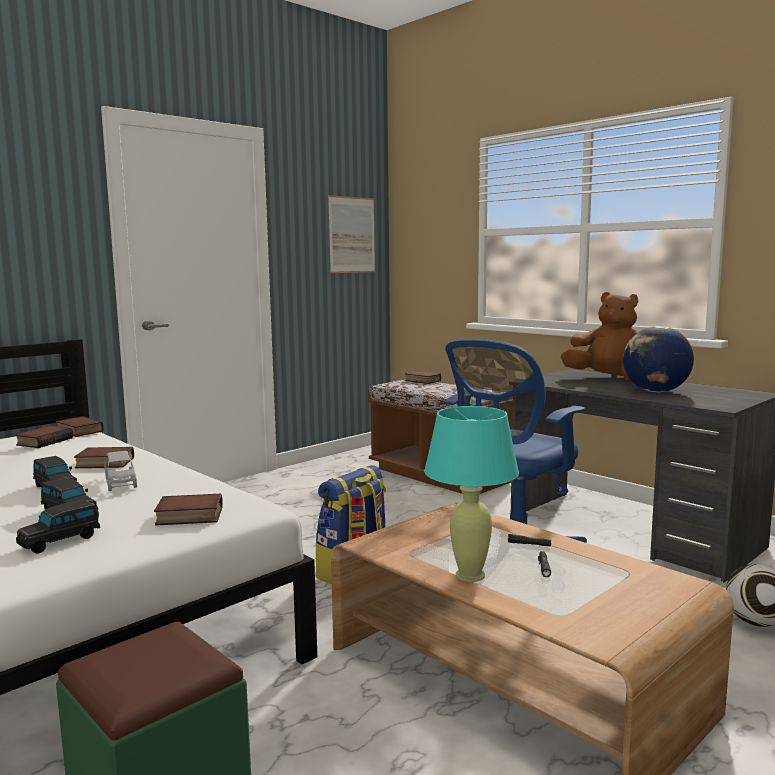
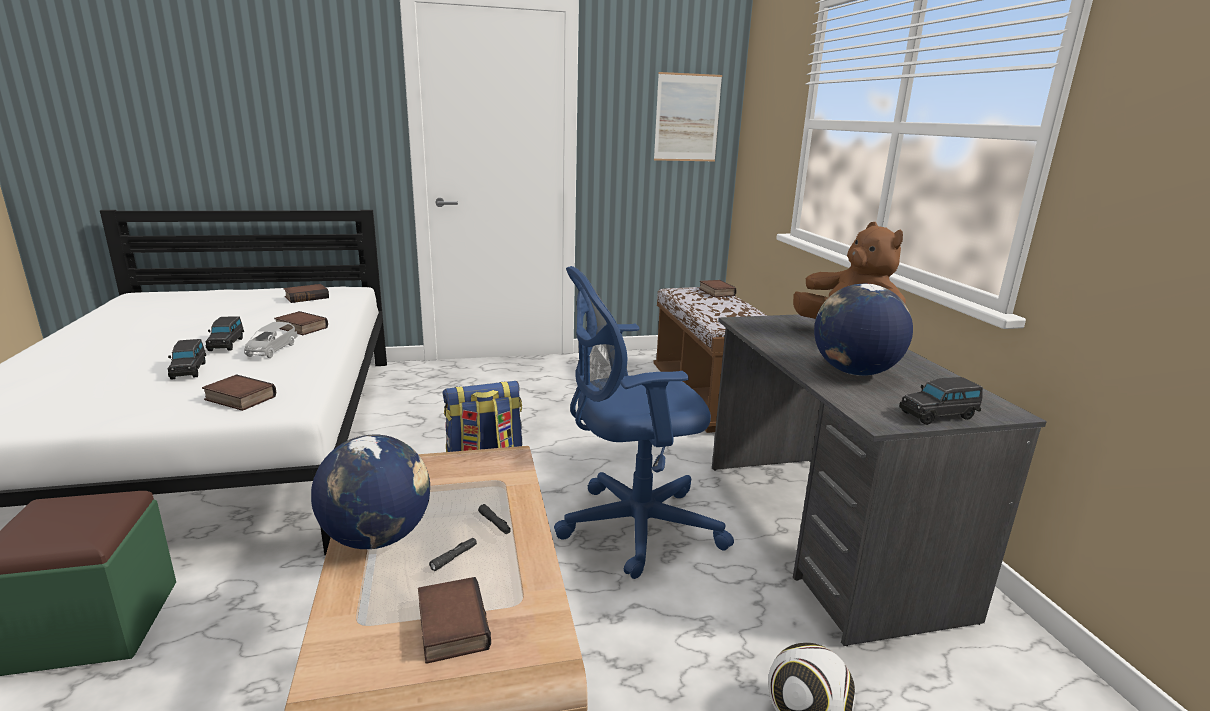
camera: 30 degrees right, 10 degrees up
black toy car [16,499,100,554] -> black toy car moved to [899,377,983,425]
book [56,416,104,437] -> book moved to [418,577,491,664]
turquoise table lamp [424,406,519,582] -> globe [311,434,430,549]

